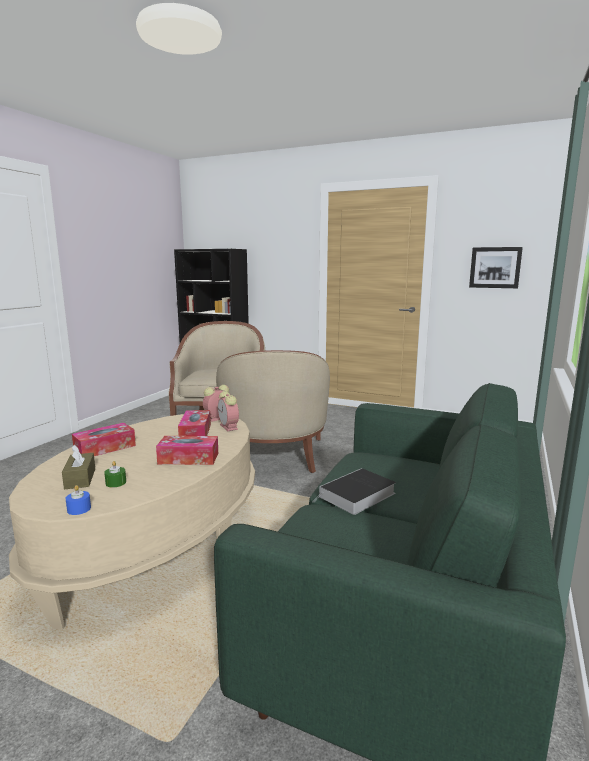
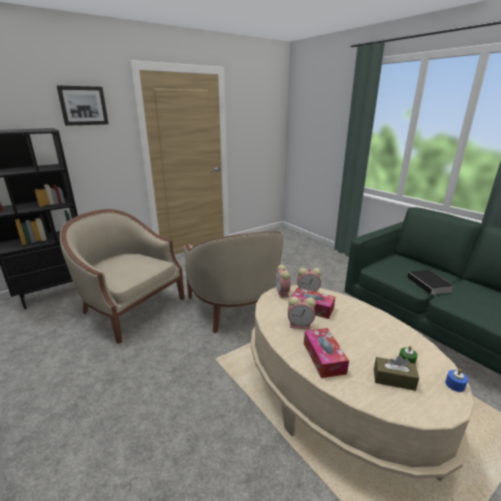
camera: 60 degrees left, 10 degrees up
tissue box [156,436,218,465] -> none
beige armchair [216,350,330,473] -> beige armchair turned 45 degrees clockwise [184,231,283,333]
picture [469,247,523,288] -> picture moved to [57,85,108,126]
none -> alarm clock [288,296,316,329]

